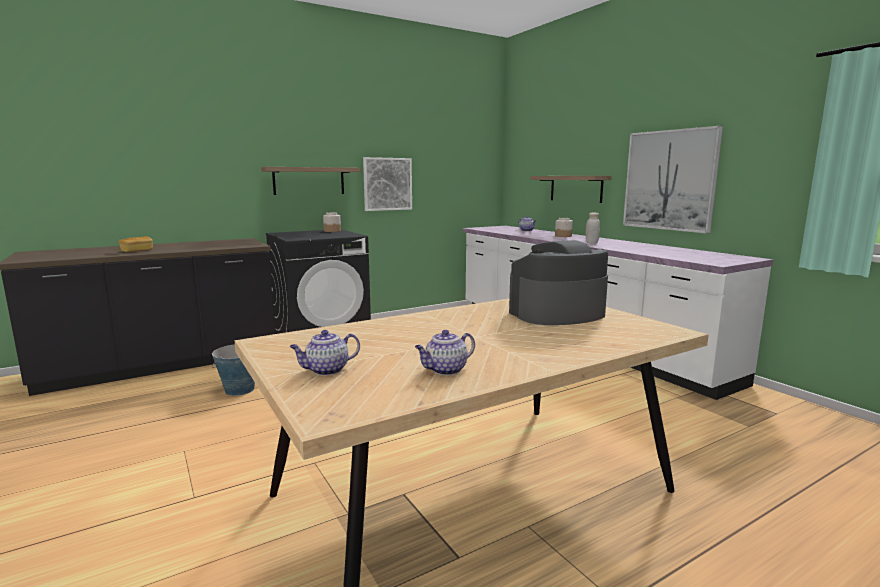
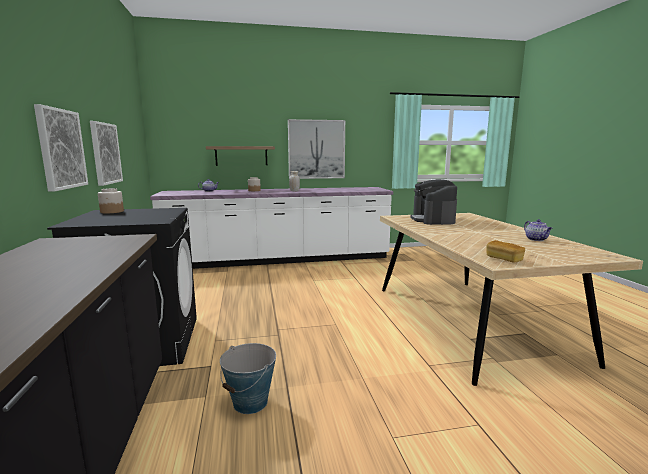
camera: 70 degrees left, 0 degrees up
bread [119,236,153,252] -> bread moved to [486,240,525,263]
shelf [261,167,361,195] -> picture [34,104,88,192]
teapot [290,330,360,376] -> none

